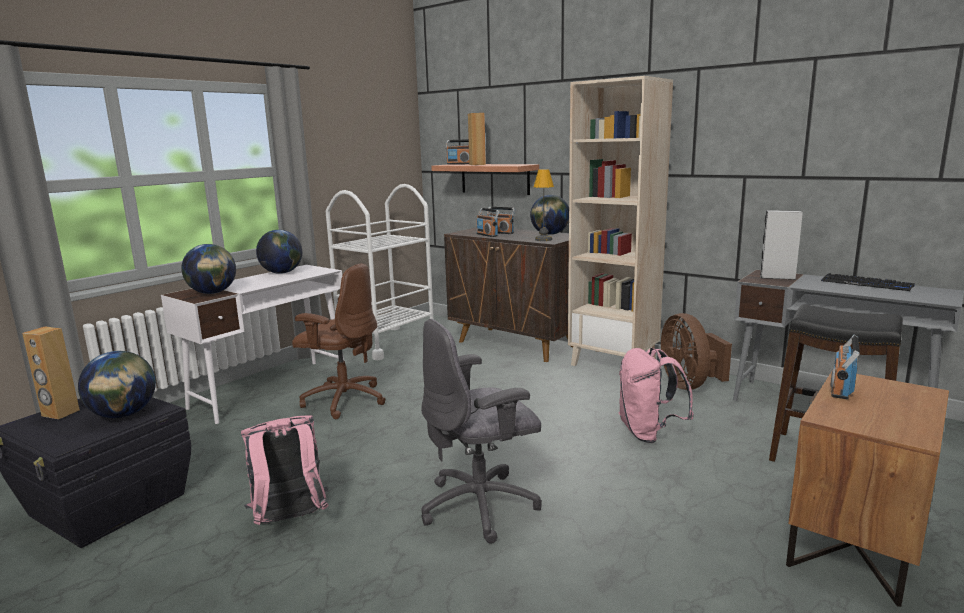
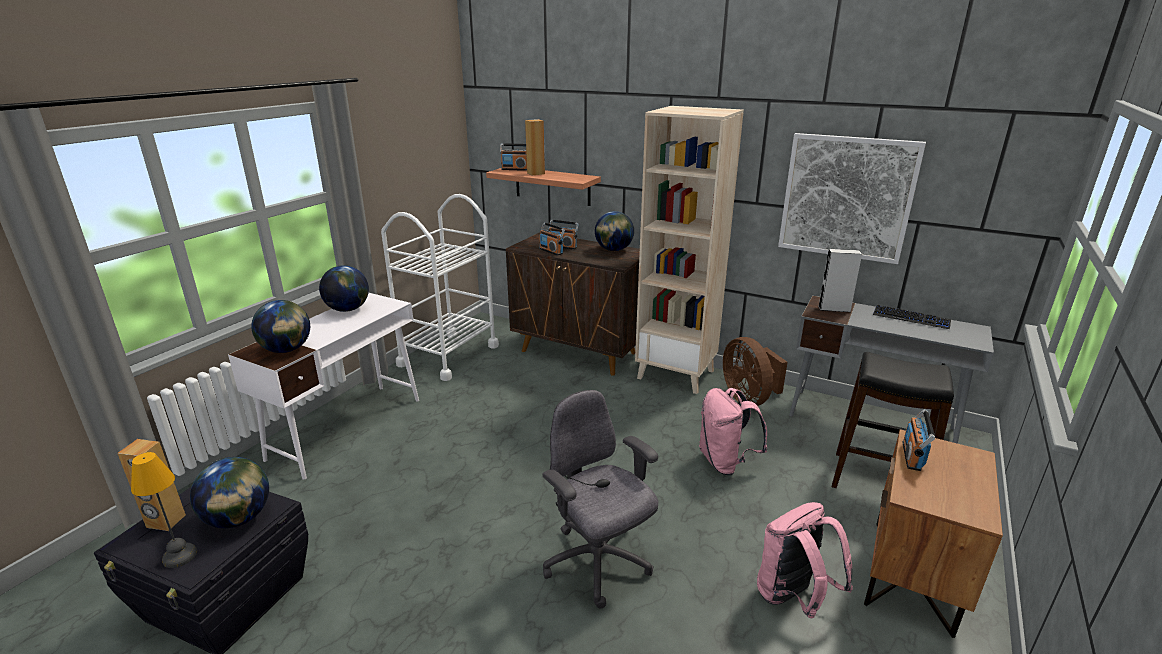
camera: 10 degrees left, 10 degrees up
pink backpack [241,415,328,525] -> pink backpack moved to [757,502,853,618]
brown office chair [292,263,386,419] -> none
grey office chair [421,319,542,544] -> grey office chair turned 90 degrees clockwise [543,390,658,608]
table lamp [534,169,554,241] -> table lamp moved to [131,452,197,568]
none -> picture [778,133,926,264]

